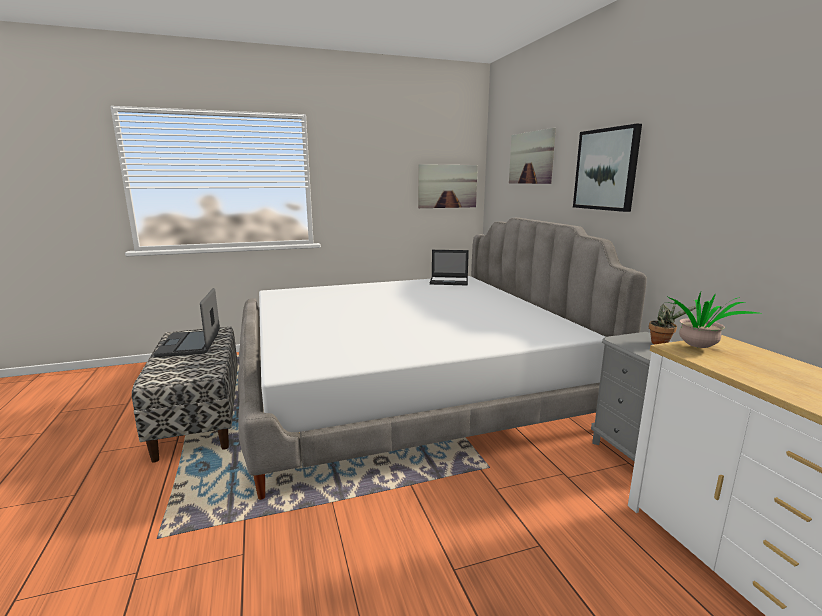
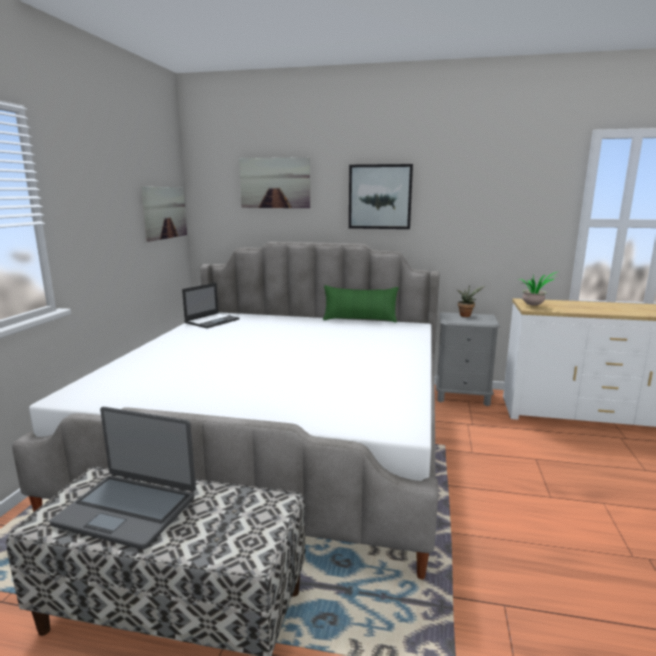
camera: 60 degrees left, 0 degrees up
none -> green pillow [323,285,399,322]

